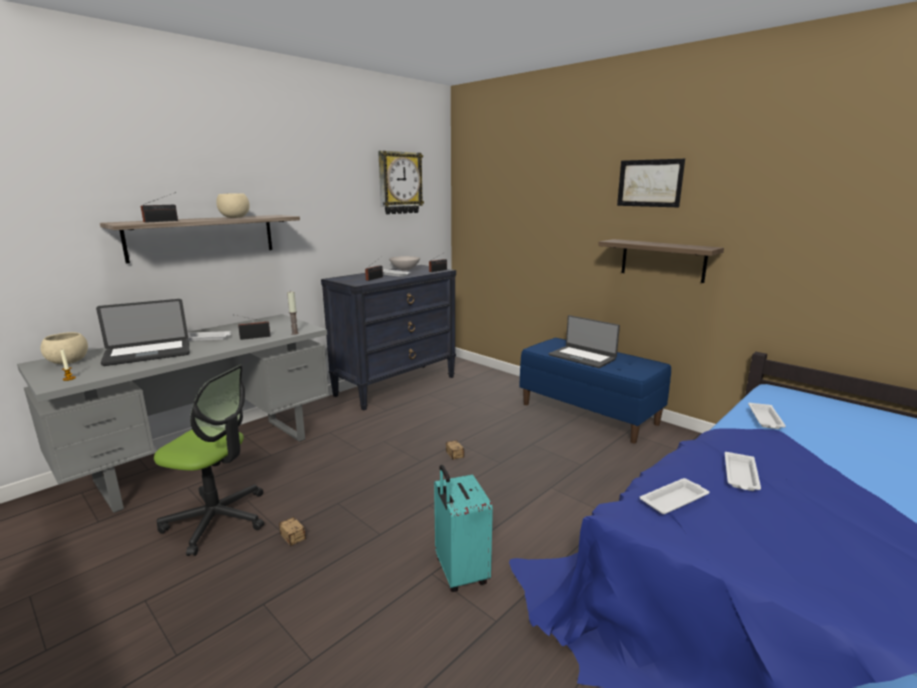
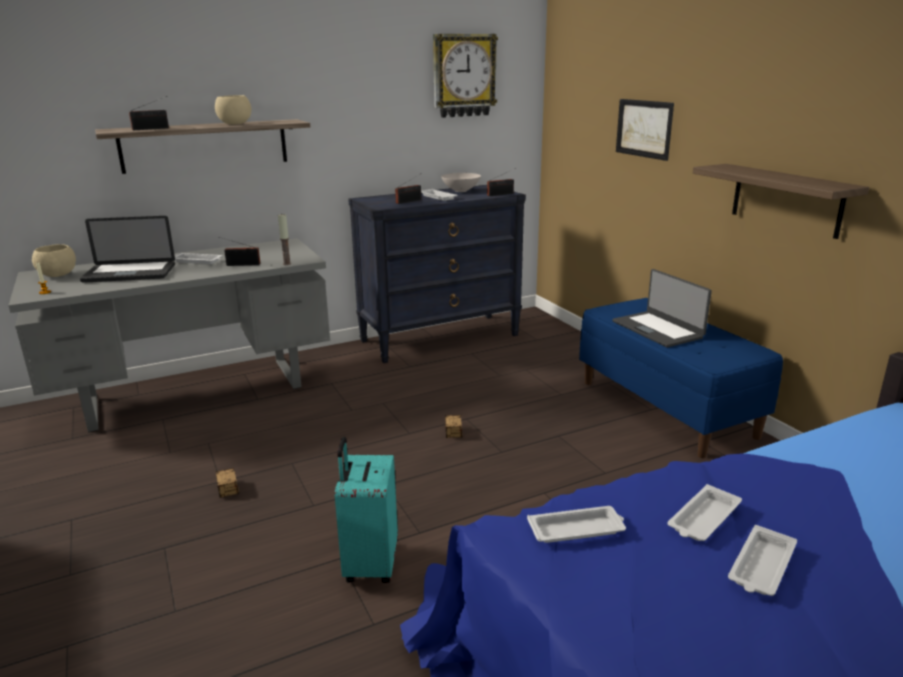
camera: 20 degrees right, 5 degrees up
office chair [154,365,264,556] -> none
picture [617,159,685,207] -> picture moved to [616,99,674,161]
white tray [748,403,786,429] -> white tray moved to [728,525,797,596]

